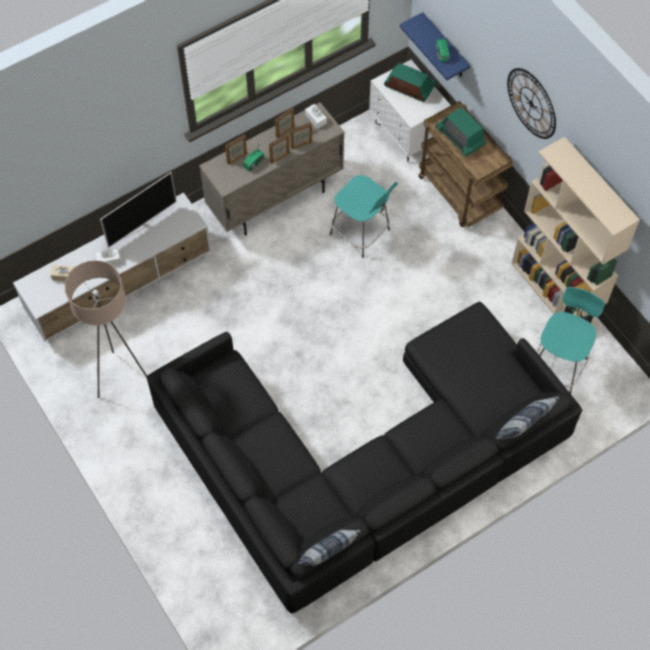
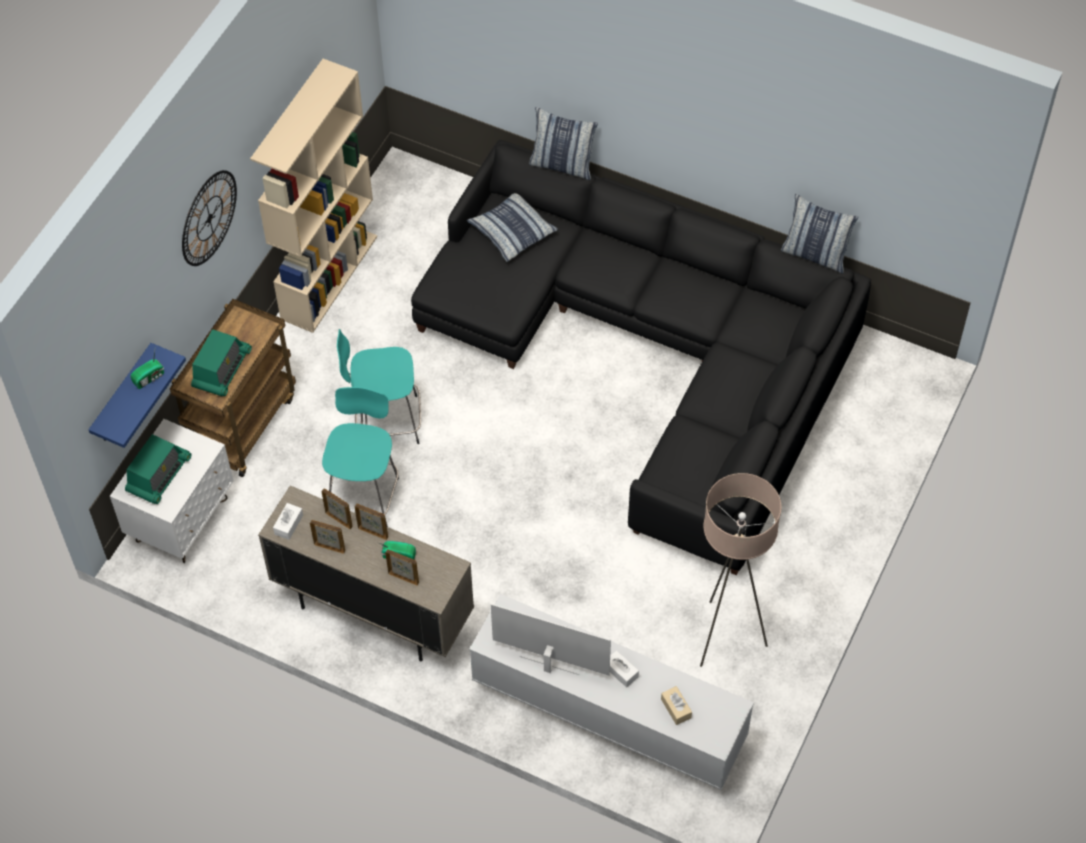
camera: 120 degrees left, 5 degrees down
radio [384,63,436,102] -> radio turned 150 degrees counterclockwise [125,434,191,504]
turquoise stool [537,287,605,394] -> turquoise stool moved to [337,329,421,444]
none -> pillow [467,193,558,262]

